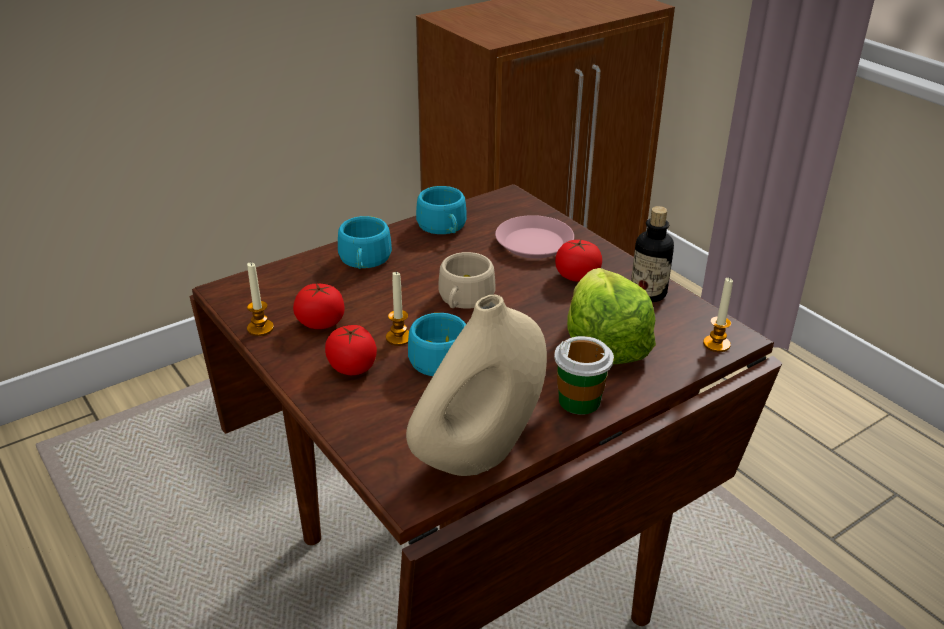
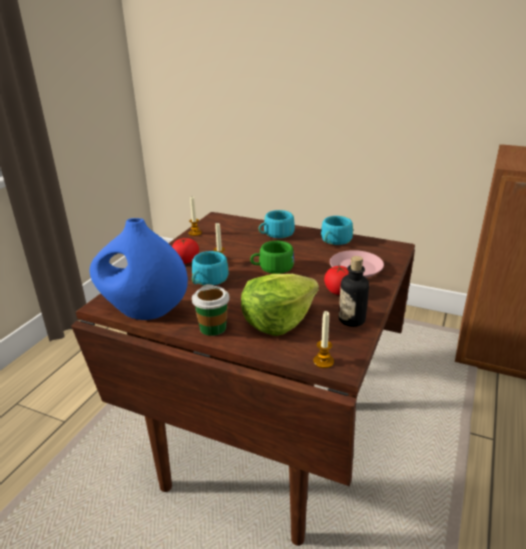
camera: 60 degrees right, 5 degrees down
tomato [293,283,345,329] -> none
beige vase [406,295,547,476] -> blue vase [90,218,188,320]
beige cup [438,252,495,308] -> green cup [250,241,294,274]

